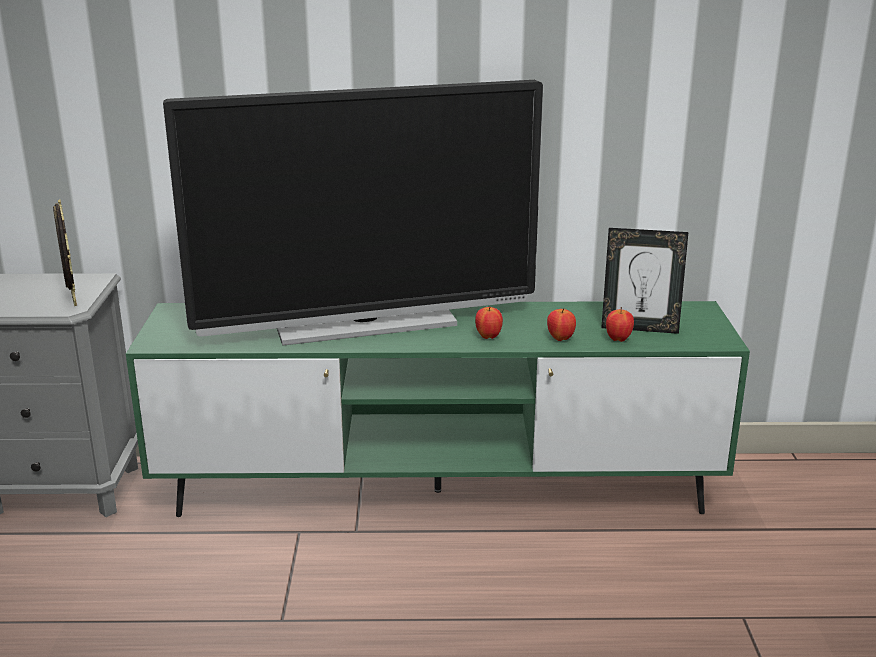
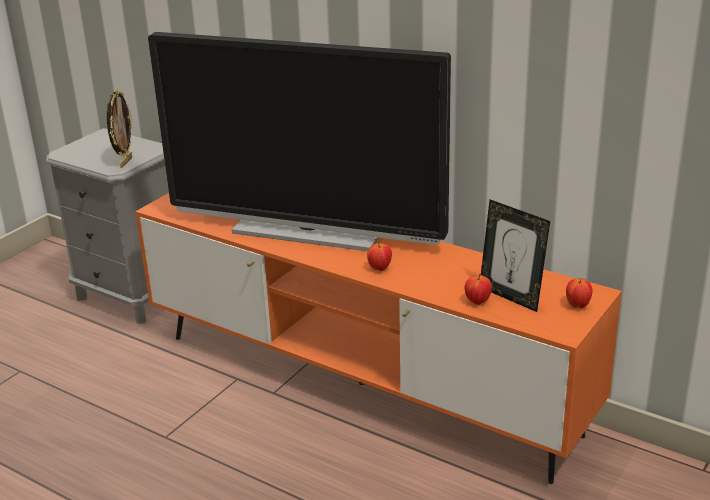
camera: 35 degrees right, 5 degrees up
green tv stand [126,301,750,517] -> orange tv stand [135,193,622,484]
apple [547,308,576,341] -> apple moved to [566,278,592,308]

